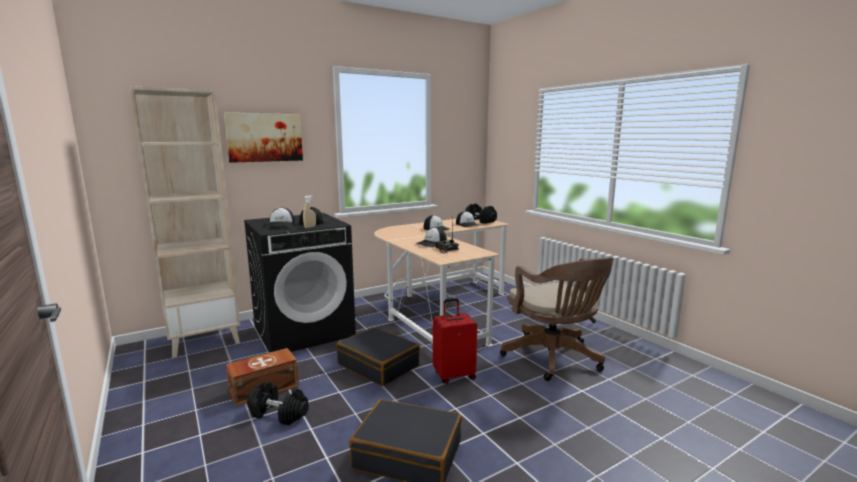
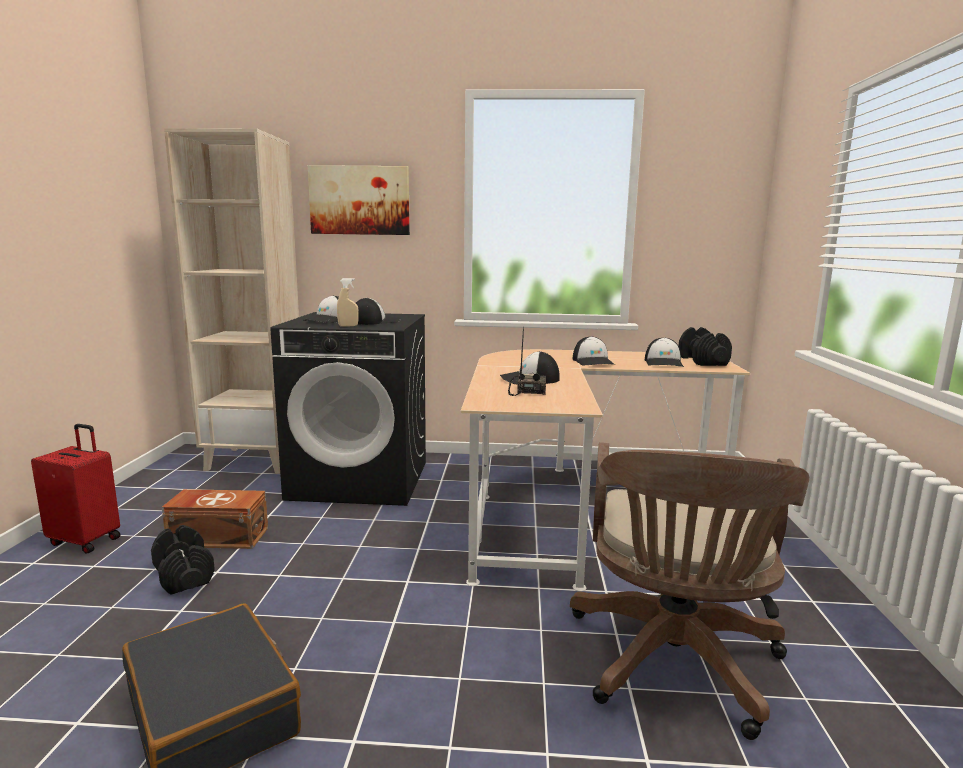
camera: 35 degrees right, 0 degrees up
black suitcase [336,327,420,386] -> none
red suitcase [433,298,477,384] -> red suitcase moved to [31,424,121,554]

